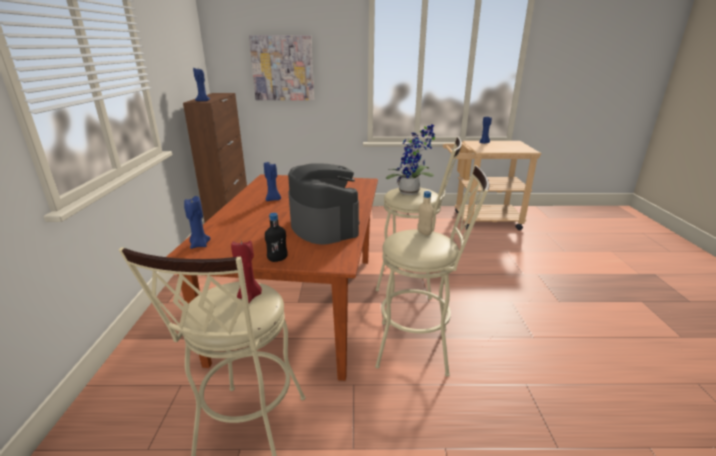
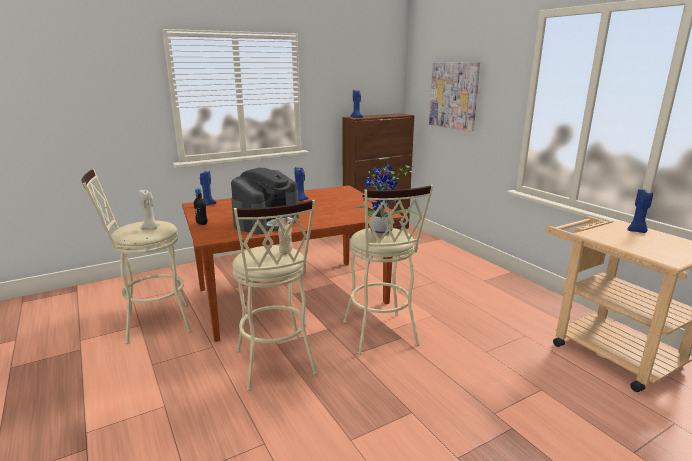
camera: 60 degrees right, 5 degrees down
red candle [231,240,262,303] -> beige candle [139,190,160,230]

